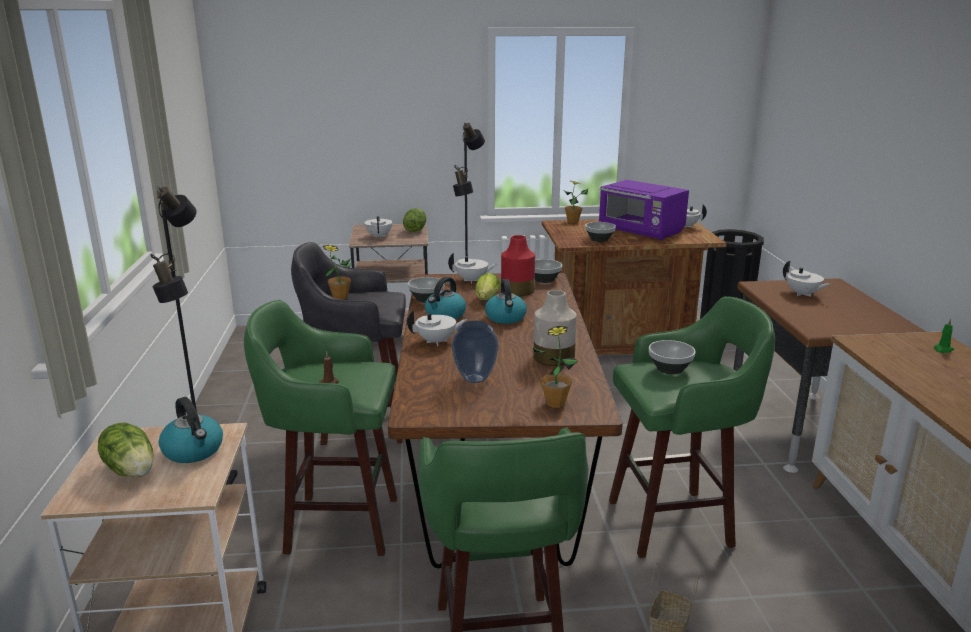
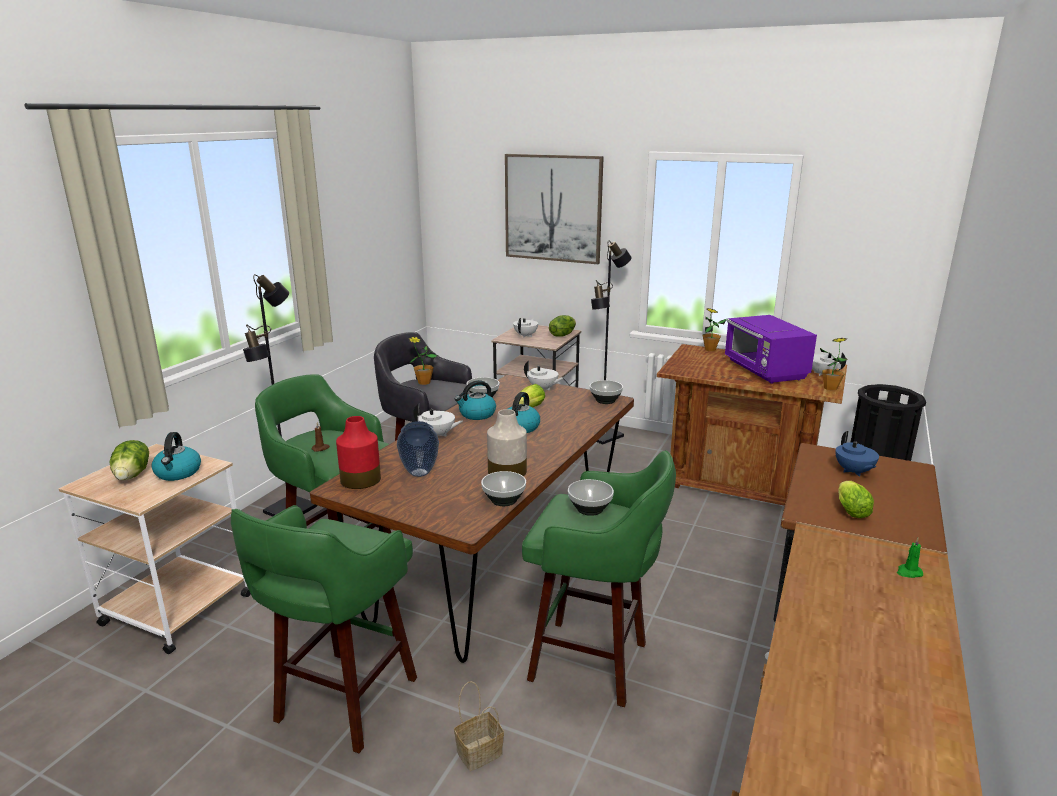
camera: 30 degrees right, 0 degrees up
red vase [501,235,535,296] -> red vase moved to [336,416,381,489]
potted plant [533,326,578,408] -> potted plant moved to [820,338,848,391]
bowl [585,222,616,242] -> bowl moved to [481,471,526,506]
white teapot [783,261,831,297] -> blue teapot [836,431,879,477]
none -> picture [505,154,604,264]
none -> lettuce [838,481,874,518]

